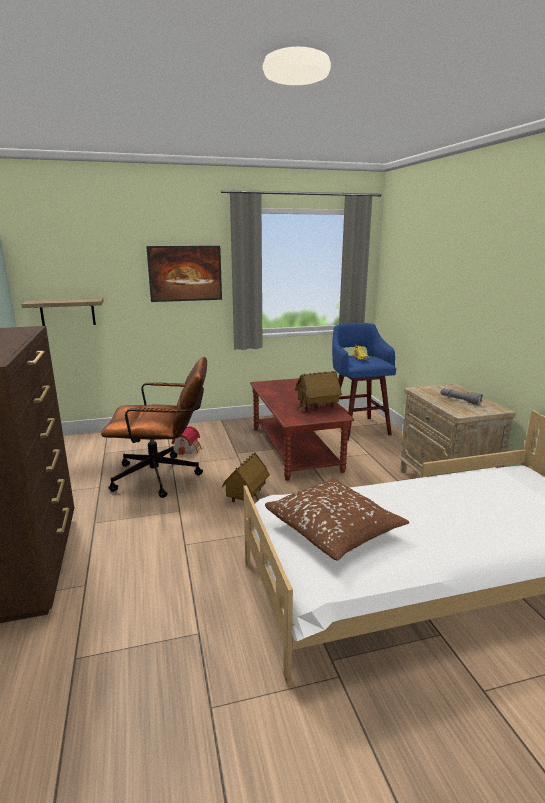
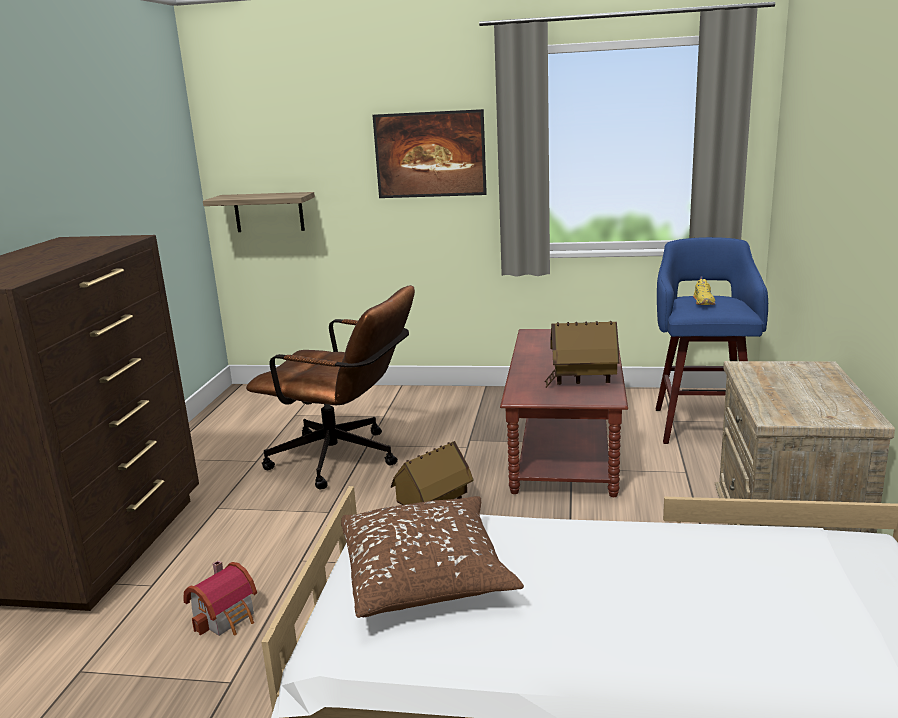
camera: 25 degrees right, 0 degrees up
toy house [172,426,202,455] -> toy house moved to [183,560,257,636]
grey flashlight [441,389,483,405] -> none

